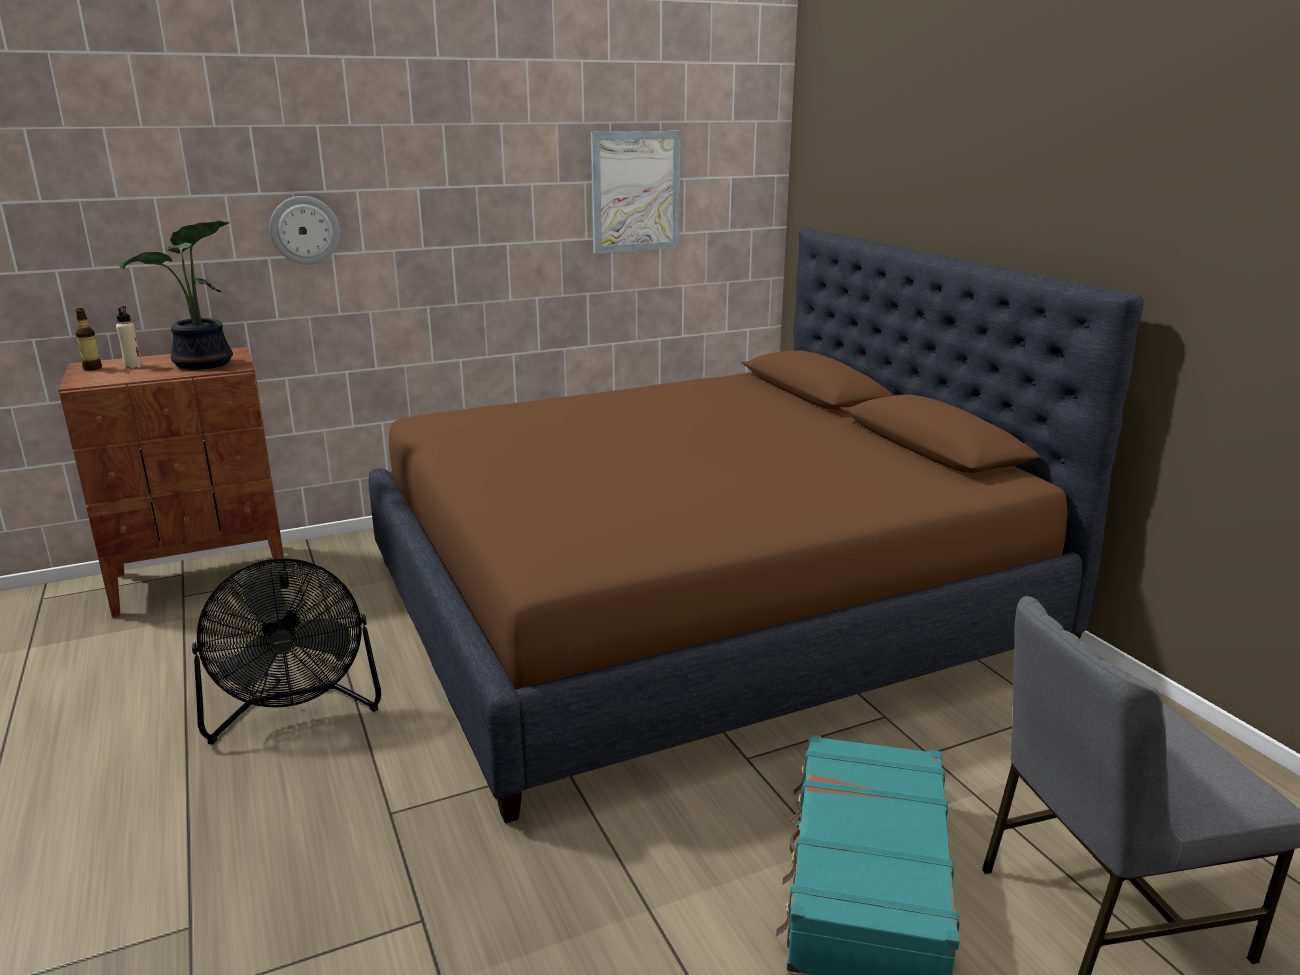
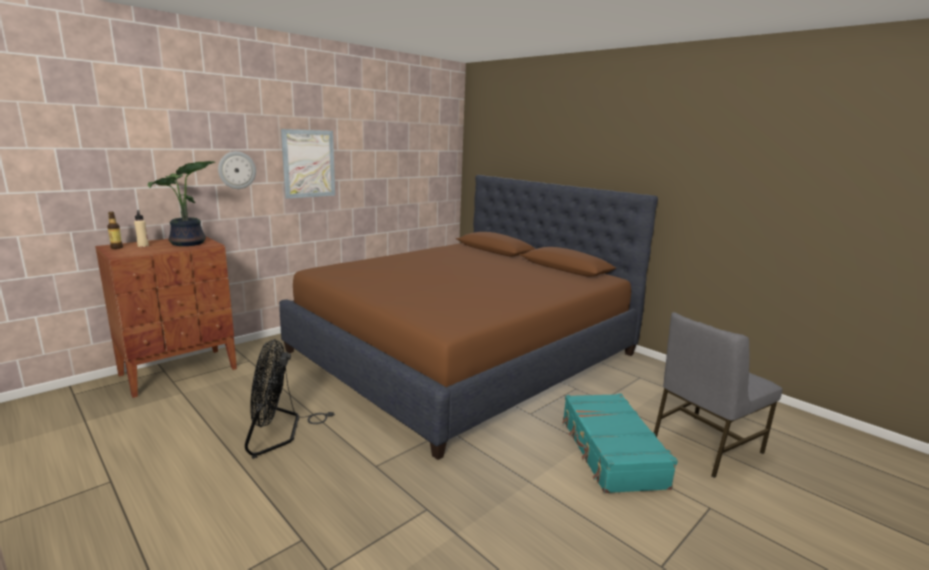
camera: 20 degrees left, 5 degrees down
black fan [192,558,381,744] -> black fan turned 120 degrees clockwise [245,339,334,459]
picture [591,131,681,254] -> picture moved to [281,129,335,199]

